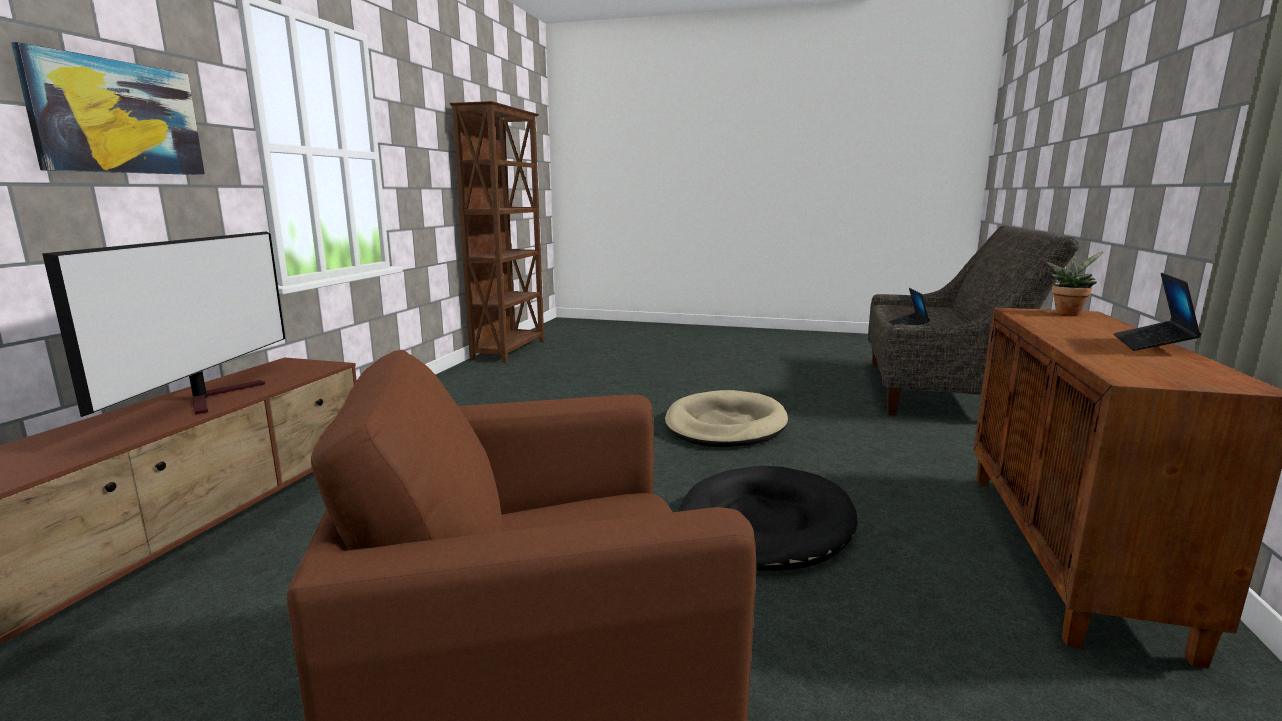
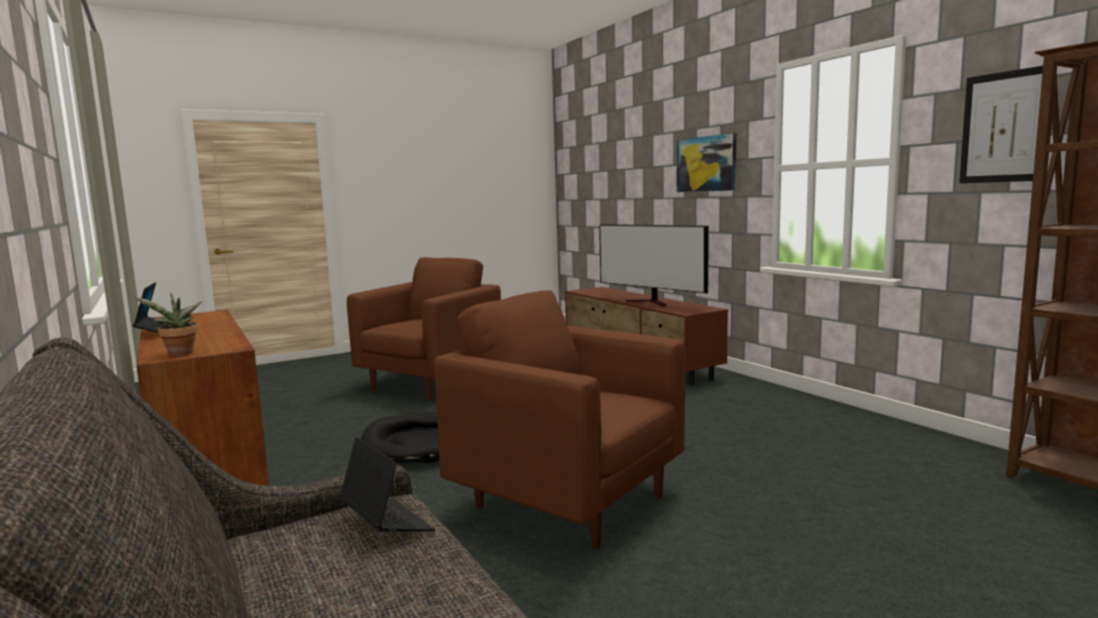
camera: 135 degrees right, 5 degrees down
beige dog bed [665,390,788,447] -> brown armchair [434,290,685,549]
none -> picture [959,66,1043,183]

